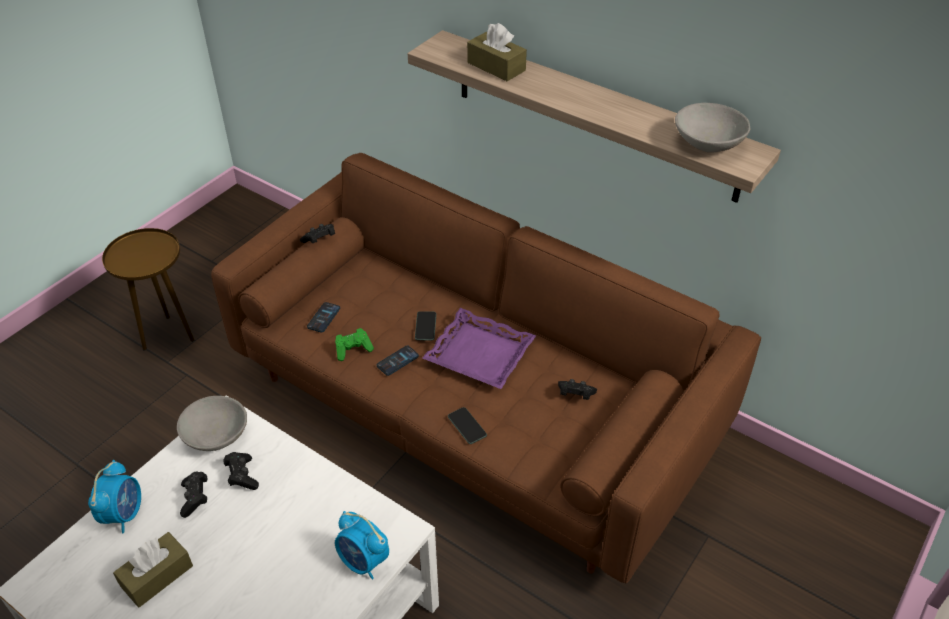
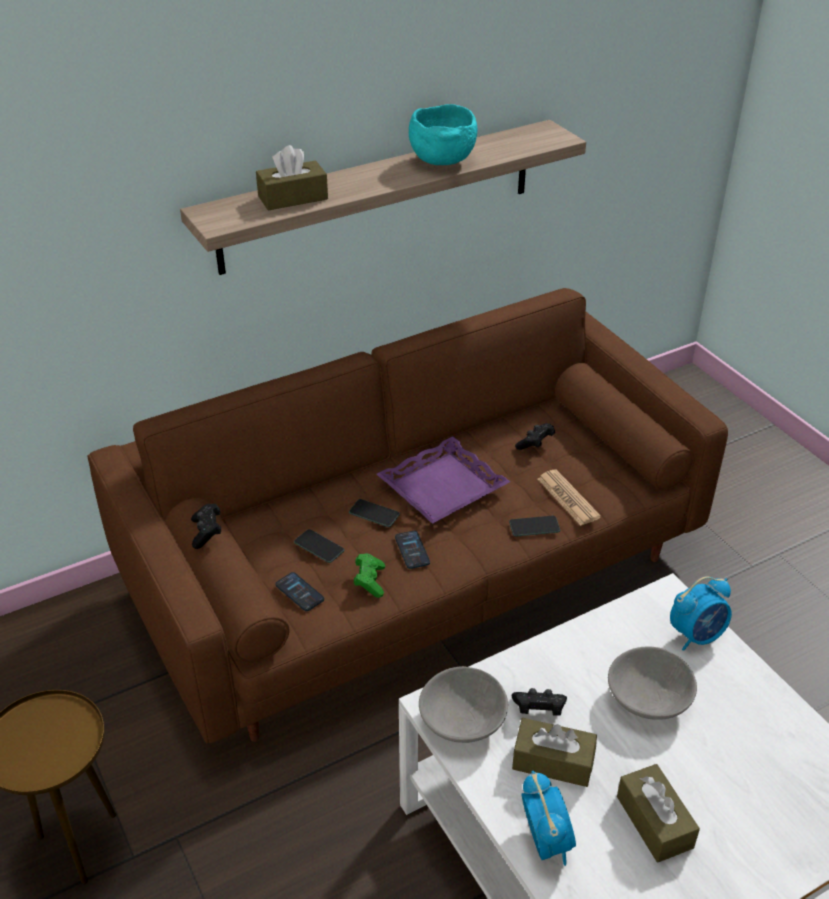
camera: 65 degrees left, 5 degrees down
alarm clock [88,460,141,533] -> alarm clock turned 45 degrees clockwise [522,771,576,866]
black game controller [180,471,207,518] -> brown tissue box [512,718,597,787]
grey bowl [675,103,750,153] -> grey bowl moved to [608,646,697,720]
none -> phone [294,529,344,563]
none -> turquoise bowl [409,104,478,165]
none -> newspaper [538,469,601,526]

